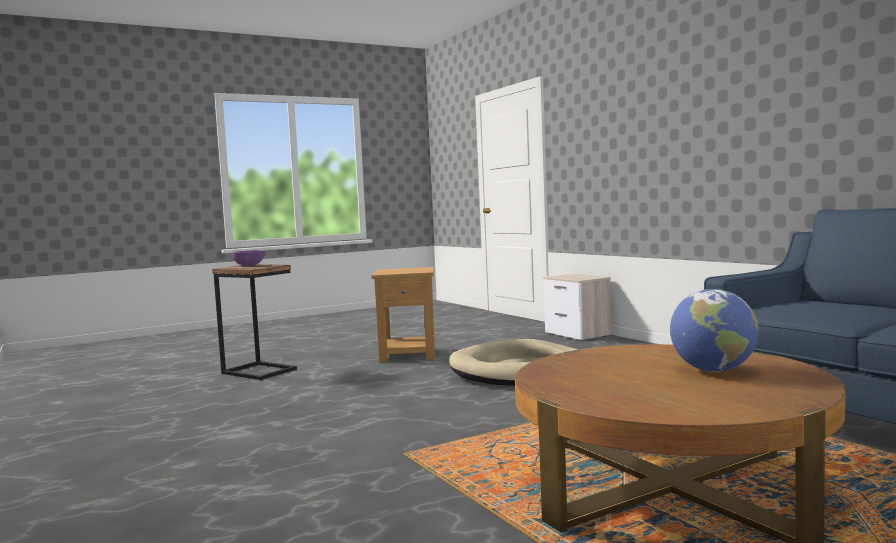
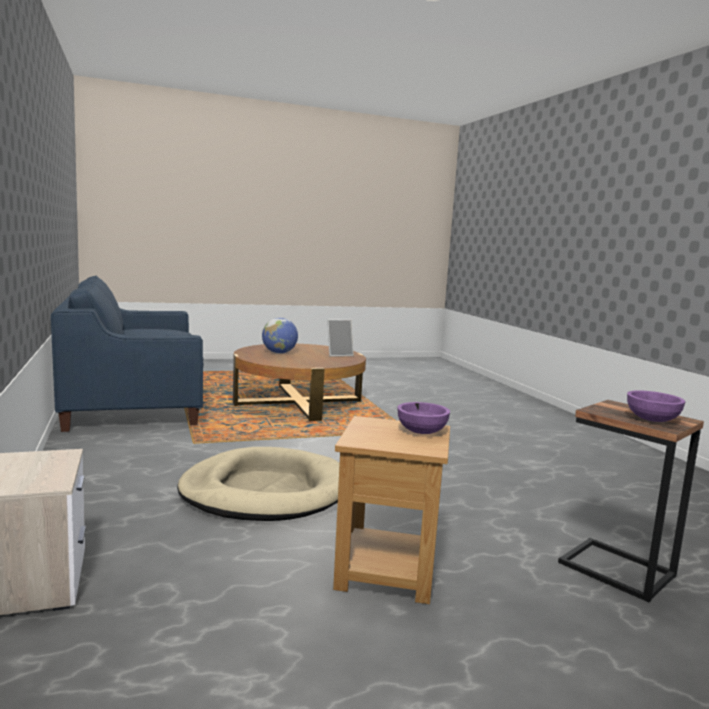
camera: 170 degrees left, 5 degrees up
none -> picture frame [327,319,354,357]
none -> purple bowl [397,402,450,434]

